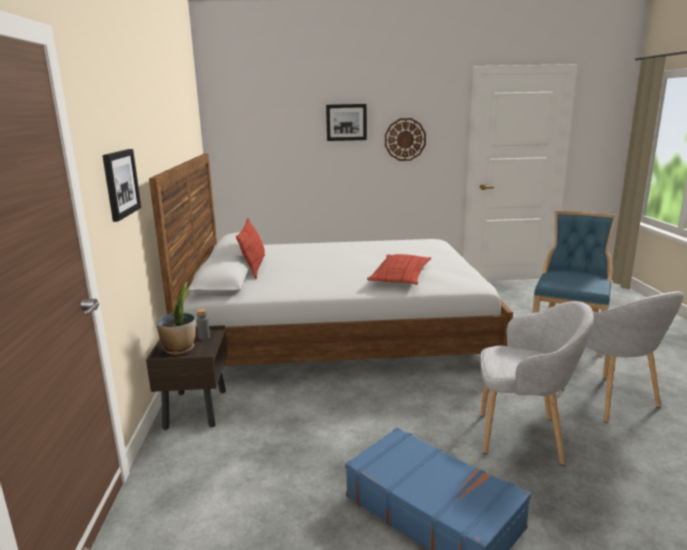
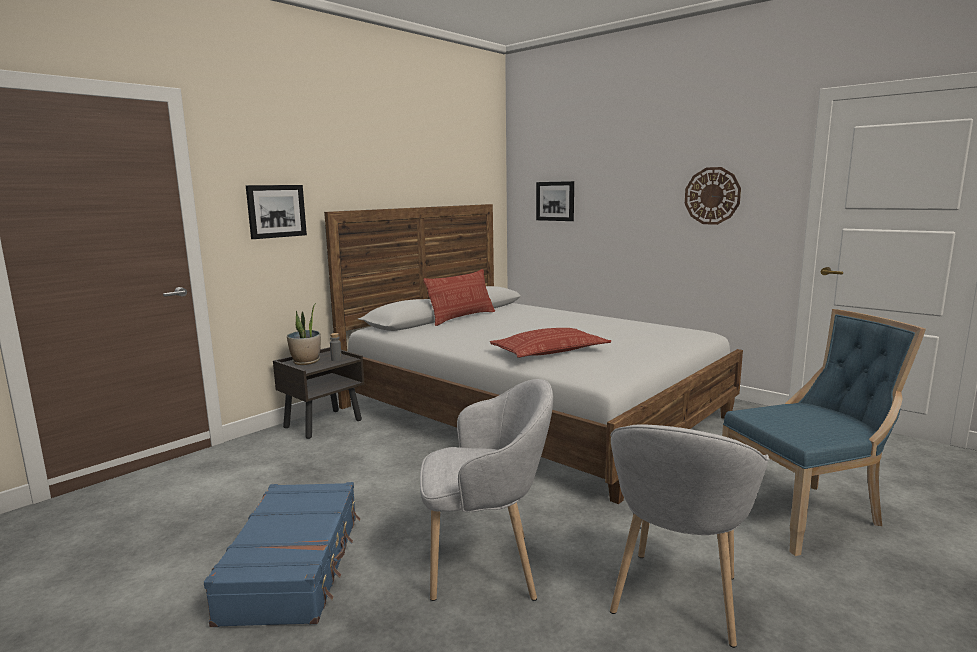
camera: 45 degrees right, 5 degrees down
picture [326,104,367,141] -> picture moved to [536,181,574,221]
grey armchair [480,301,594,466] -> grey armchair turned 60 degrees counterclockwise [420,379,553,601]

